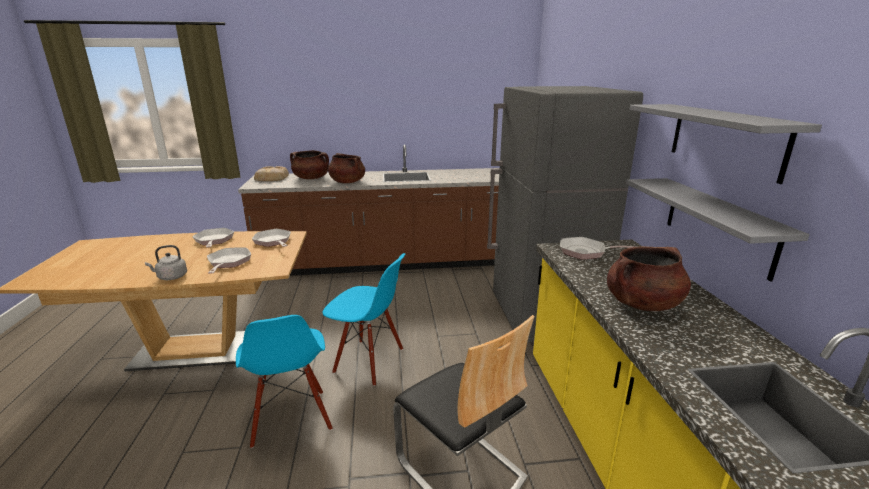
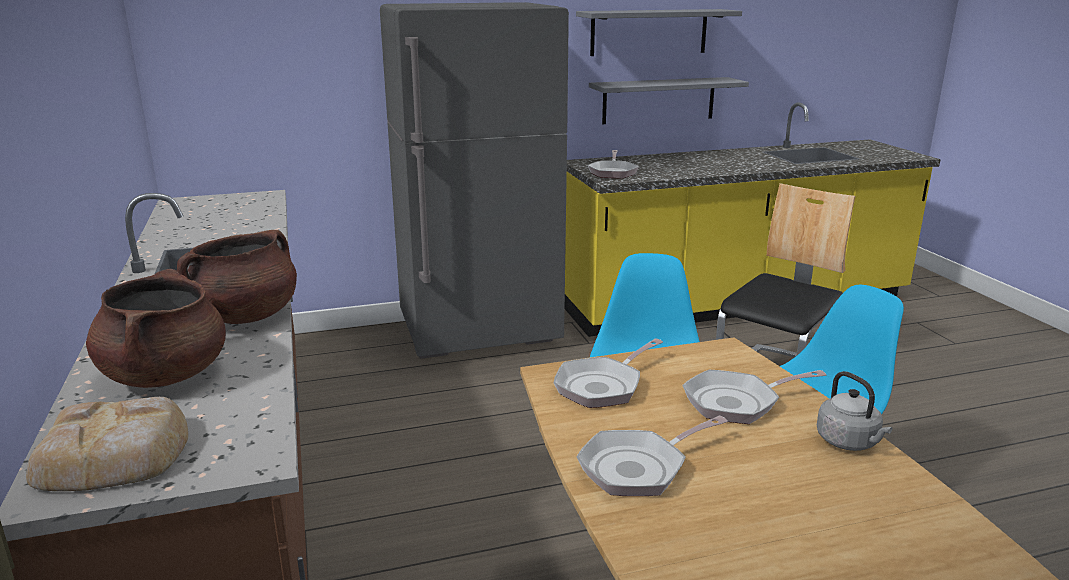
camera: 100 degrees left, 0 degrees up
brown cooking pot [607,246,691,311] -> none

